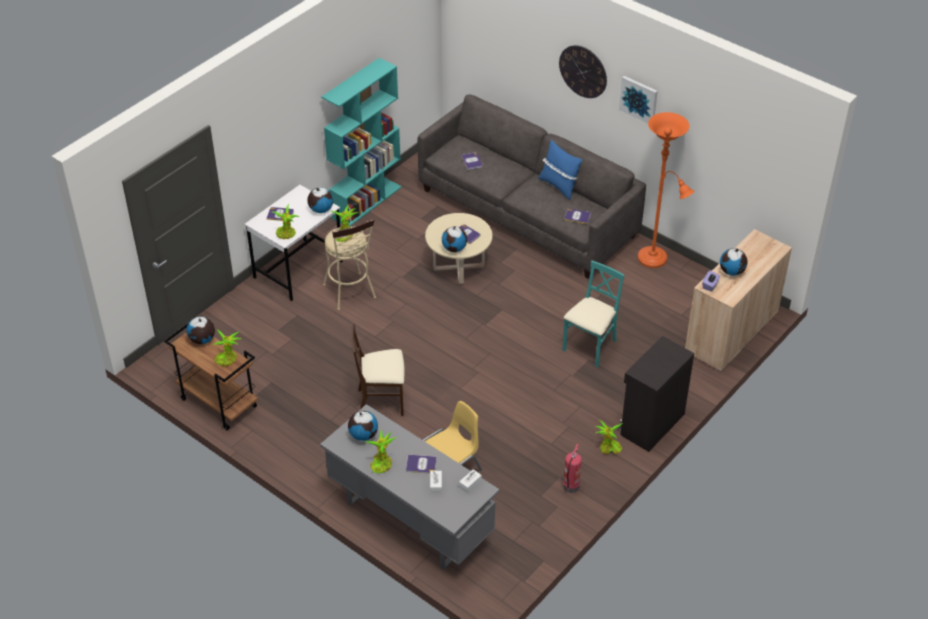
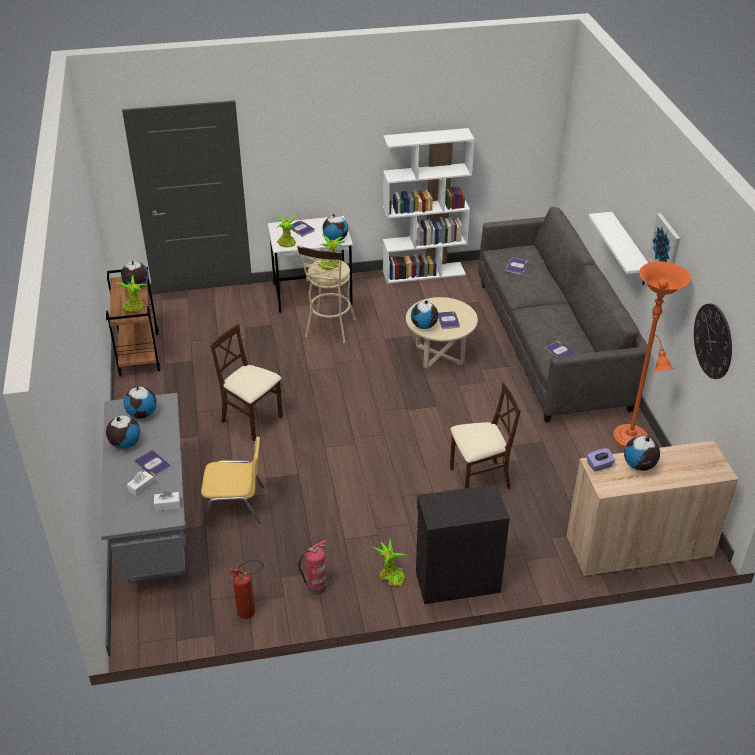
camera: 40 degrees right, 5 degrees down
turquoise bookcase [321,58,402,227] -> white bookcase [383,128,475,284]
potted plant [364,429,397,473] -> globe [106,415,140,449]
blue pillow [538,139,582,200] -> none
wall clock [559,45,607,98] -> wall clock moved to [694,304,732,379]
turquoise chair [562,261,625,367] -> beige chair [450,382,521,489]
none -> fire extinguisher [228,559,264,619]
none -> white shelf [588,212,648,285]

